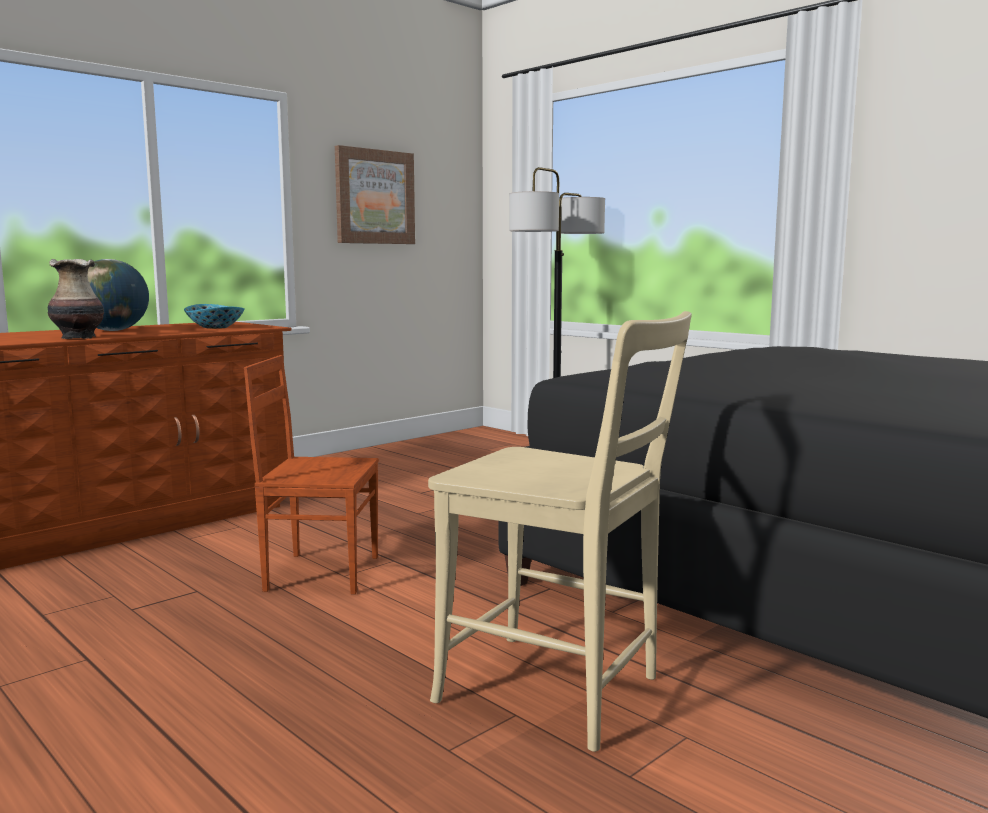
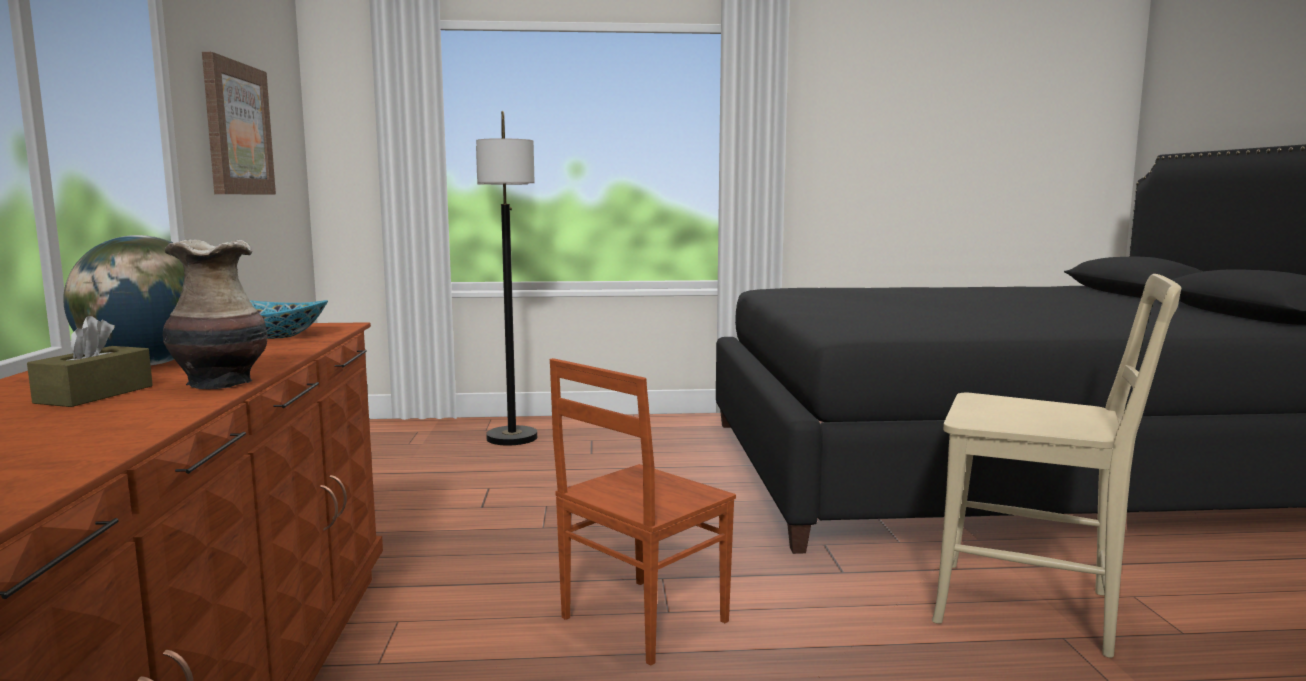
camera: 50 degrees left, 0 degrees up
beige chair [428,311,692,752] -> beige chair turned 45 degrees clockwise [932,274,1181,658]
none -> brown tissue box [27,316,153,407]

